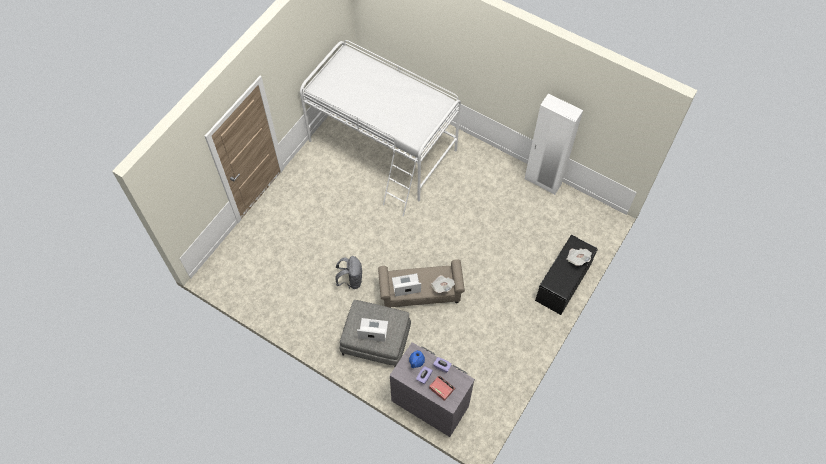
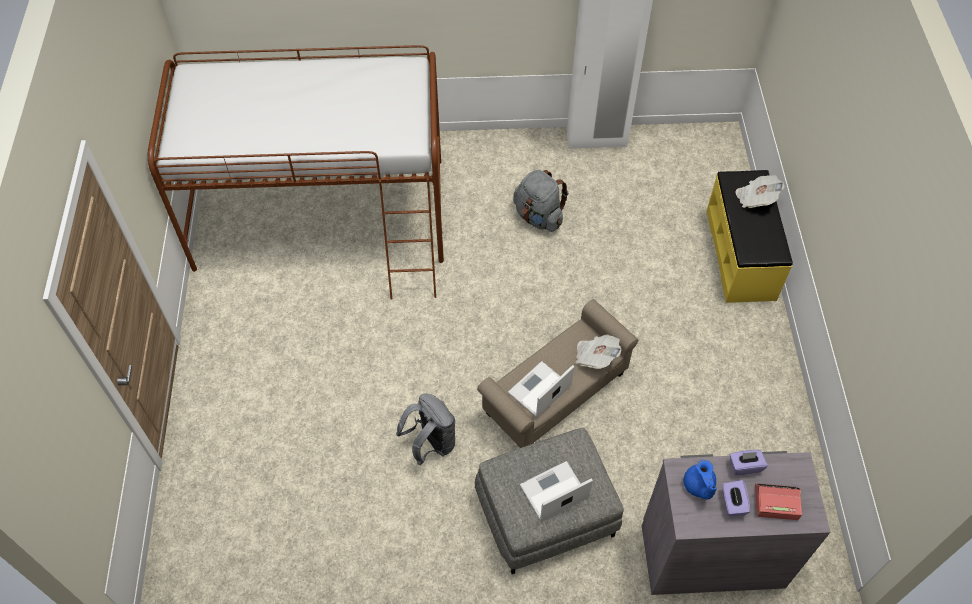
camera: 35 degrees left, 5 degrees down
white bed [300,40,461,216] -> brown bed [148,45,444,300]
black bench [535,235,598,315] -> yellow bench [706,170,793,303]
none -> grey backpack [513,170,568,232]

